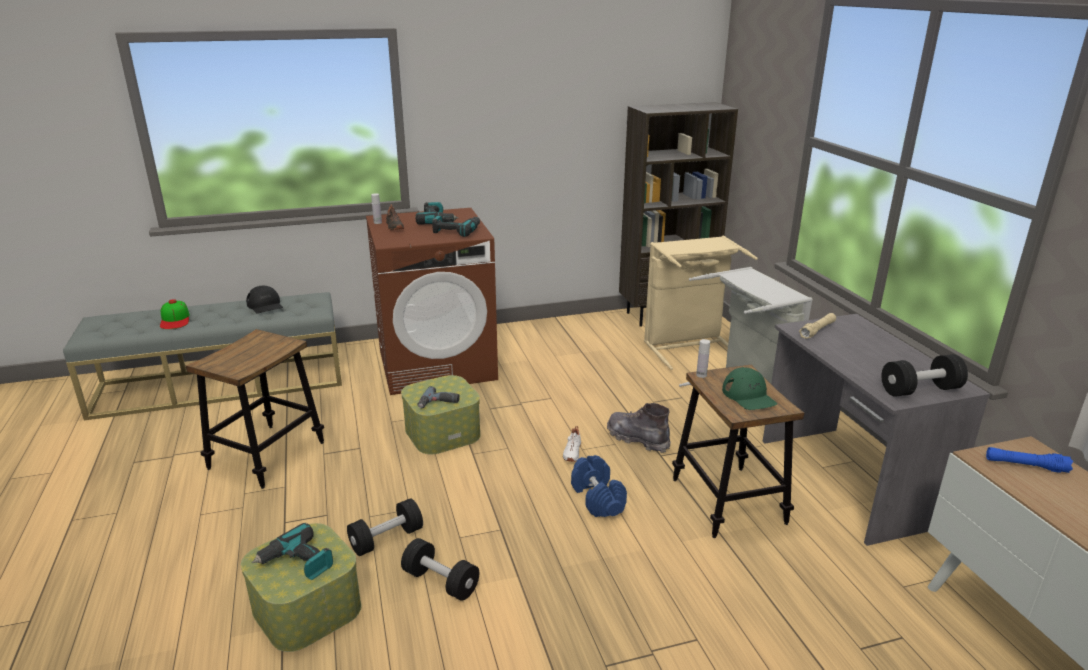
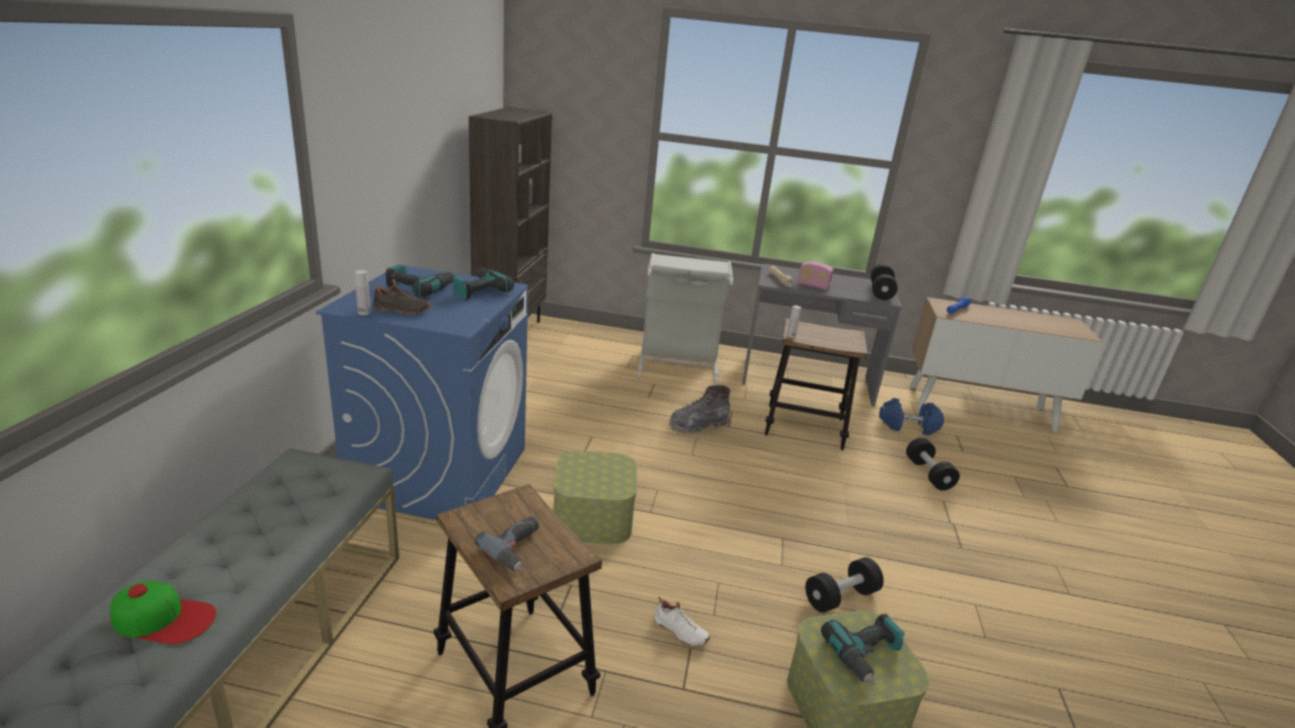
camera: 65 degrees left, 0 degrees up
black cap [246,286,283,313] -> none
black dumbbell [347,498,423,556] -> black dumbbell moved to [906,438,960,491]
brown washing machine [366,208,498,395] -> blue washing machine [316,265,528,520]
power drill [418,386,460,408] -> power drill moved to [474,516,539,571]
white shoe [563,426,581,462] -> white shoe moved to [654,597,710,646]
blue dumbbell [571,455,627,517] -> blue dumbbell moved to [879,398,944,435]
beige laundry basket [644,236,758,370] -> none
green cap [722,367,777,410] -> none
none -> radio [798,261,834,290]

